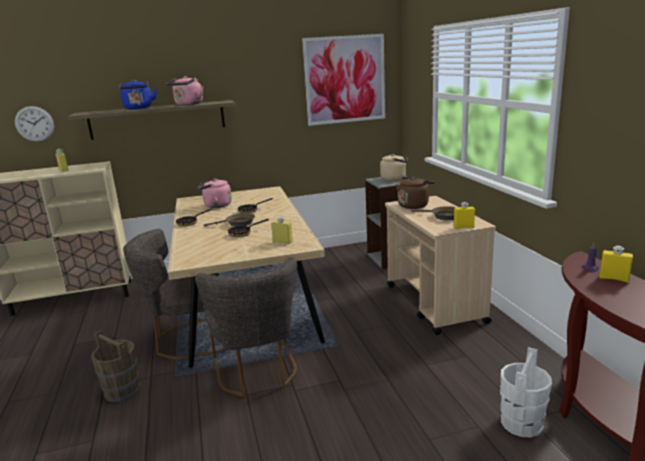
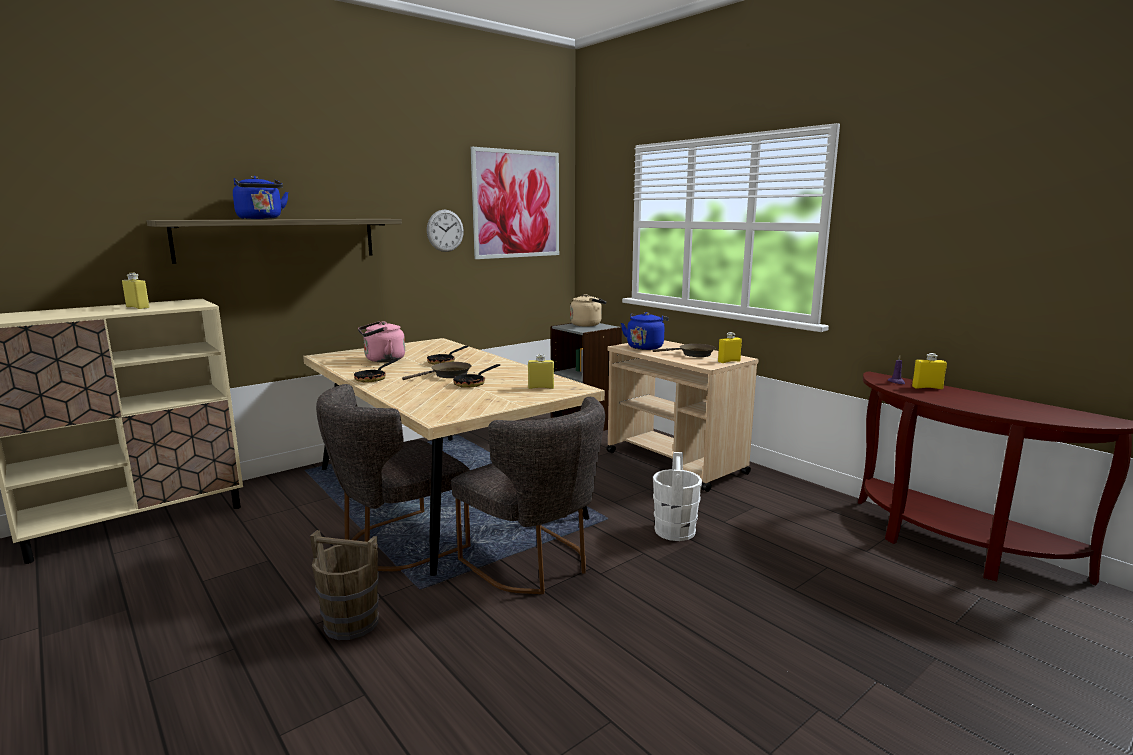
camera: 25 degrees left, 5 degrees down
wall clock [15,106,54,142] -> wall clock moved to [427,210,464,252]
pink kettle [166,76,203,105] -> none
brown kettle [396,177,435,209] -> blue kettle [621,312,669,350]
white bucket [500,347,552,437] -> white bucket moved to [653,452,702,541]

